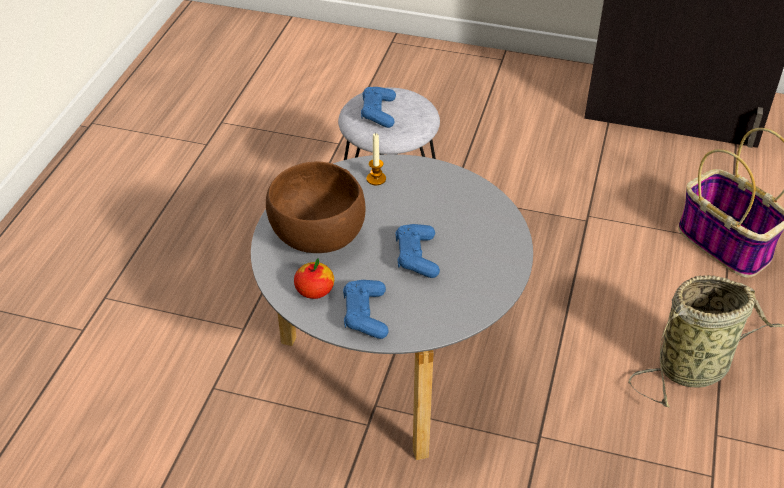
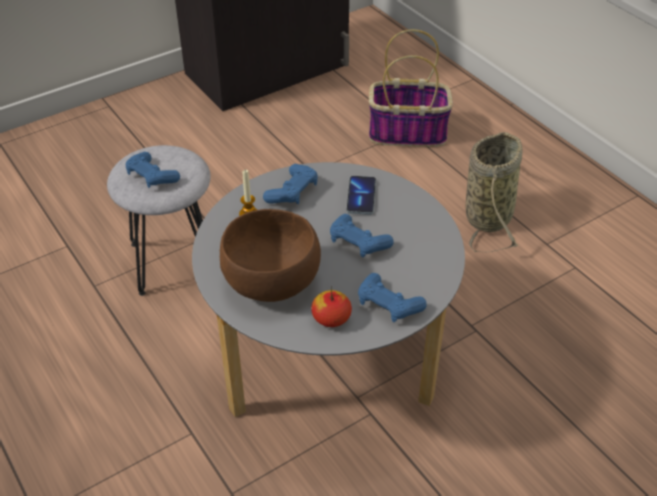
camera: 50 degrees left, 0 degrees up
none -> blue game controller [263,164,318,204]
none -> phone [346,176,376,215]

